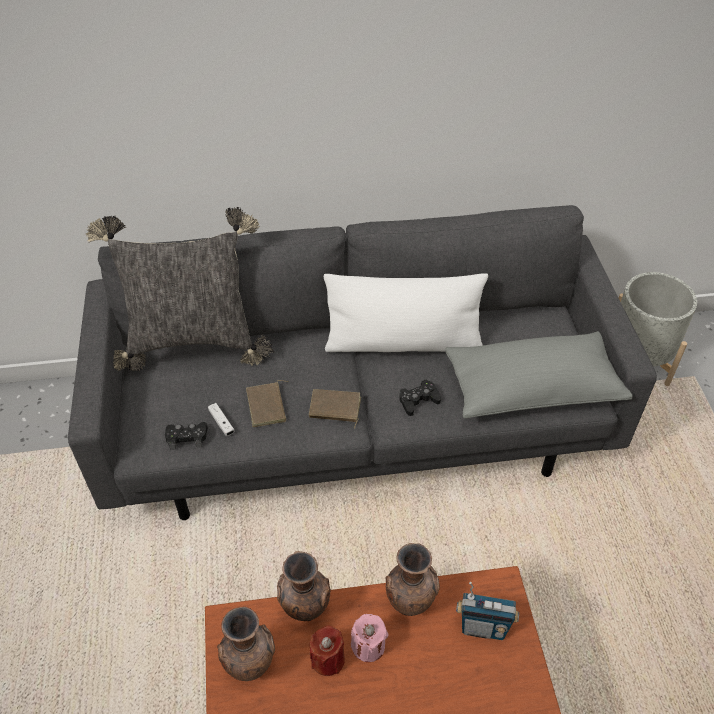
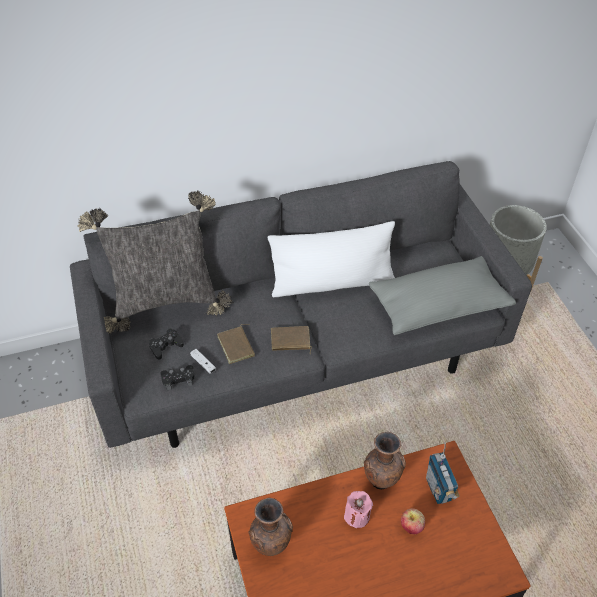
camera: 10 degrees left, 0 degrees up
brown vase [277,551,331,621] -> none
red candle [310,626,345,676] -> none
black game controller [399,379,441,416] -> black game controller moved to [149,329,184,360]
radio [456,582,519,640] -> radio turned 75 degrees clockwise [426,443,460,504]
none -> apple [401,508,425,534]

